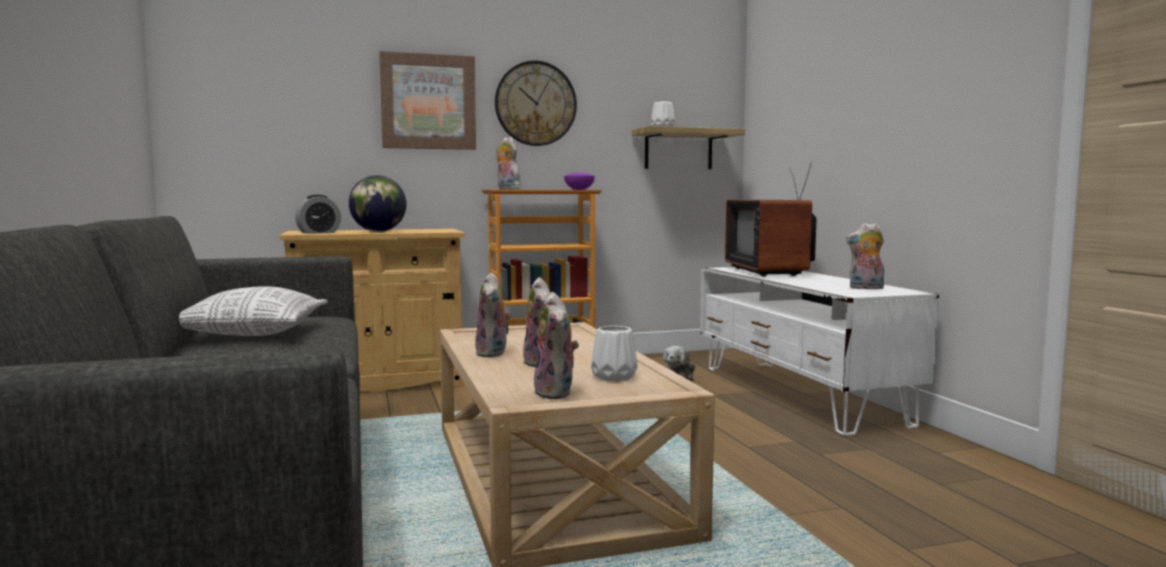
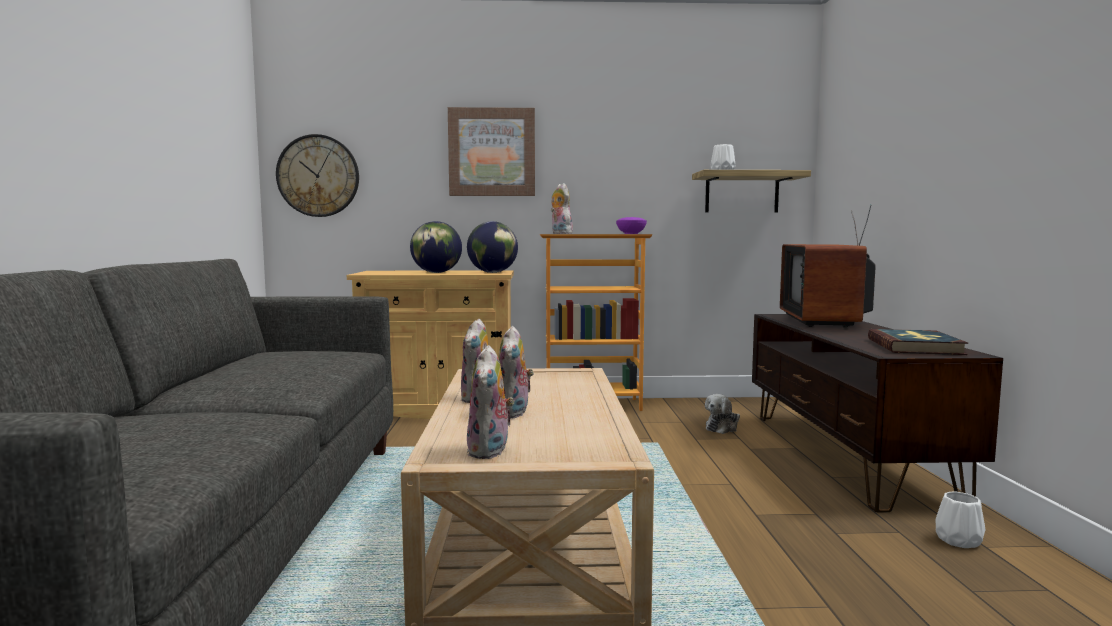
camera: 15 degrees right, 0 degrees up
pillow [179,286,328,336] -> none
alarm clock [295,195,341,234] -> none
wall clock [495,61,577,146] -> wall clock moved to [276,134,359,217]
white vase [591,326,637,381] -> white vase moved to [936,492,985,548]
white tv stand [700,267,939,436] -> brown tv stand [752,314,1003,512]
plush toy [846,223,884,289] -> book [868,329,968,355]
none -> globe [467,221,518,273]

